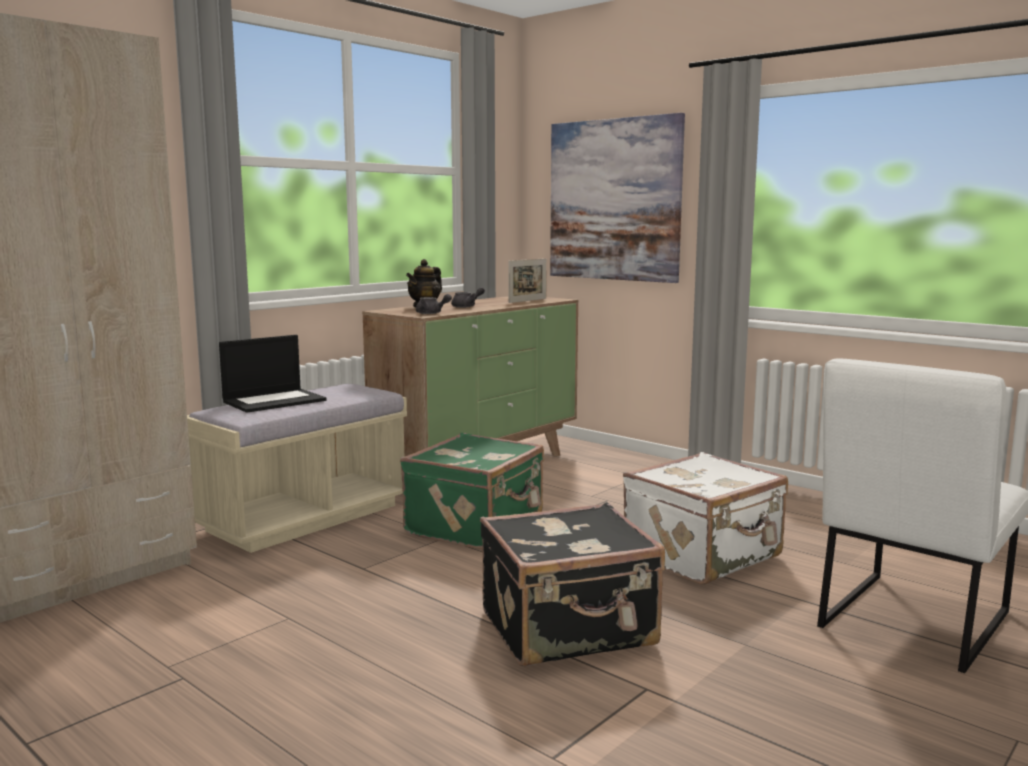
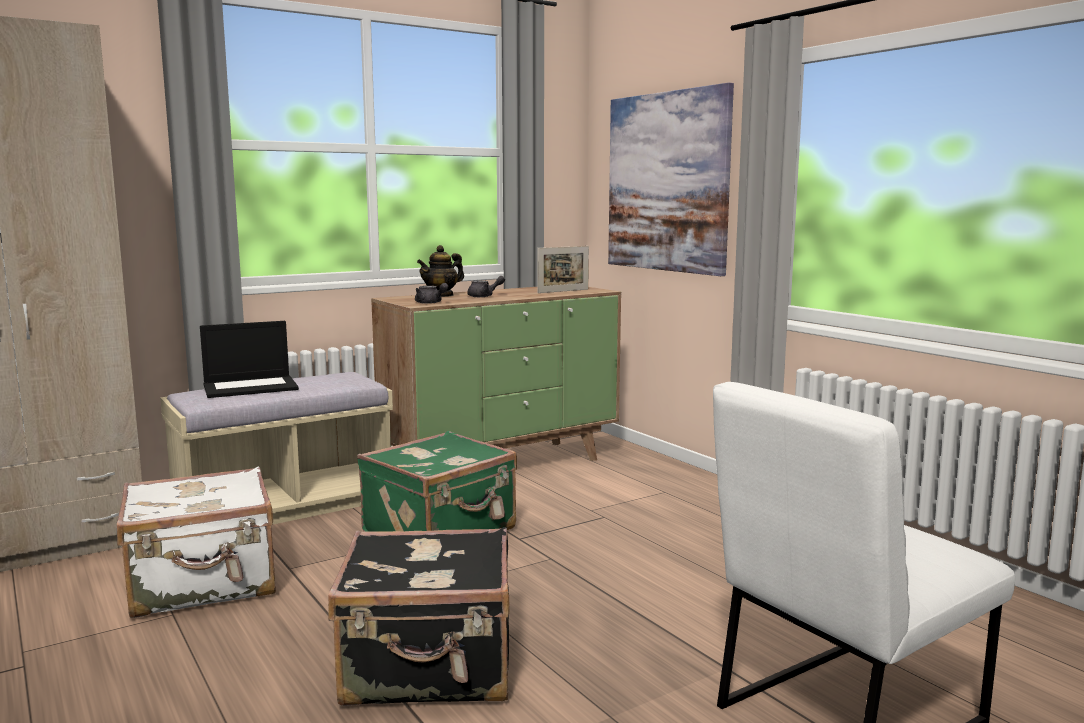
camera: 15 degrees right, 0 degrees up
white suitcase [623,452,788,585] -> white suitcase moved to [117,466,276,618]

